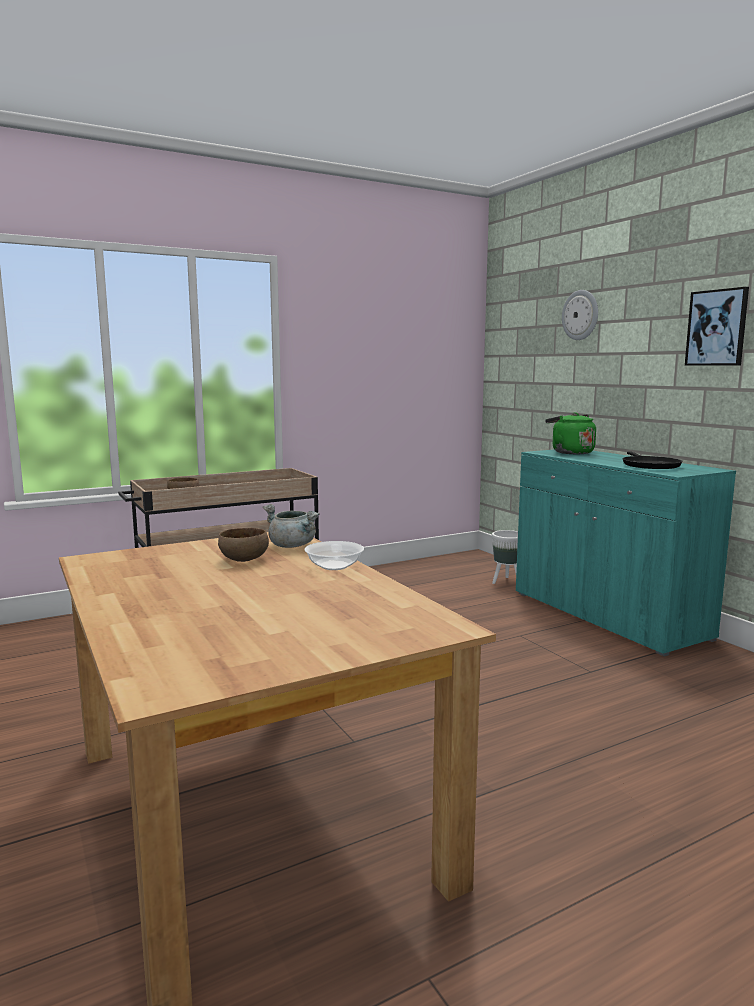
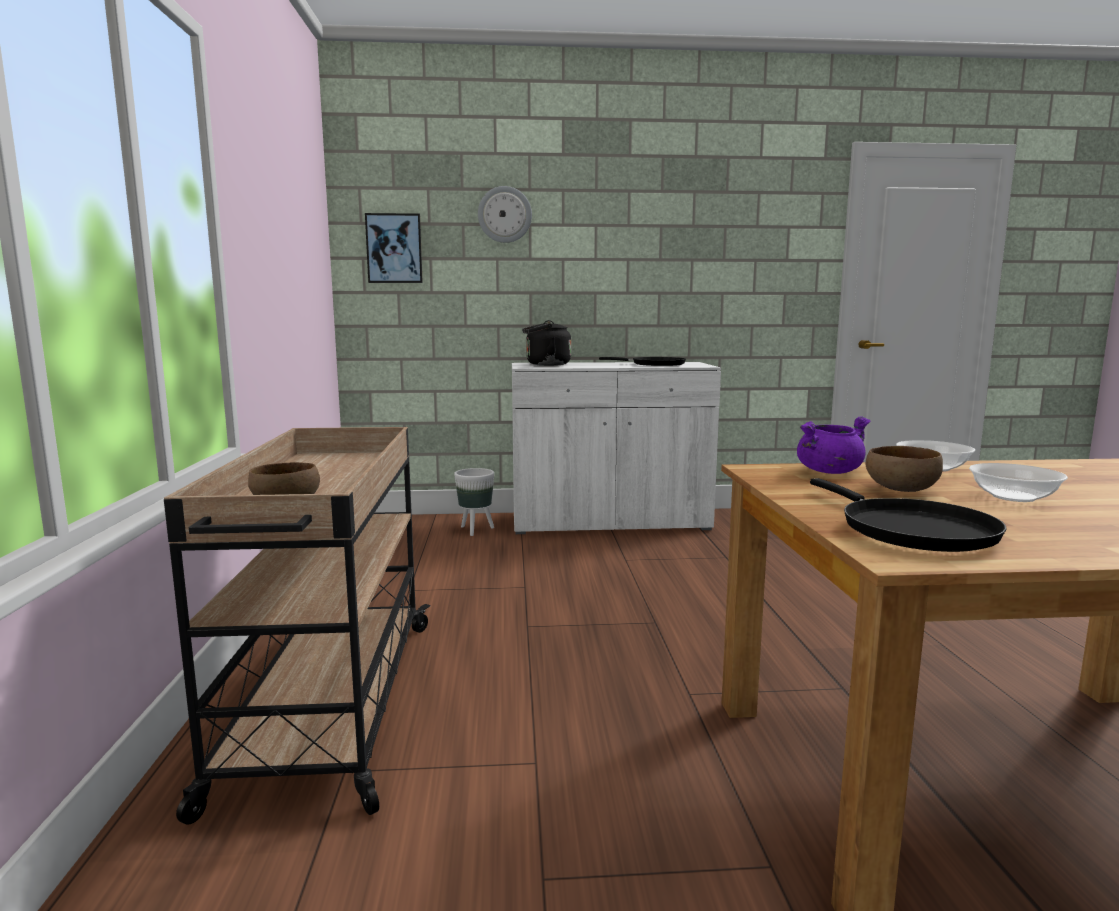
camera: 65 degrees left, 0 degrees up
grey cooking pot [263,504,320,548] -> purple cooking pot [797,416,870,474]
turquoise cabinet [516,450,736,657] -> white cabinet [512,362,721,534]
green kettle [545,412,596,454] -> black kettle [522,320,571,366]
picture [685,287,749,366] -> picture moved to [365,213,423,283]
none -> black frying pan [810,478,1006,552]
none -> bowl [969,463,1068,502]

